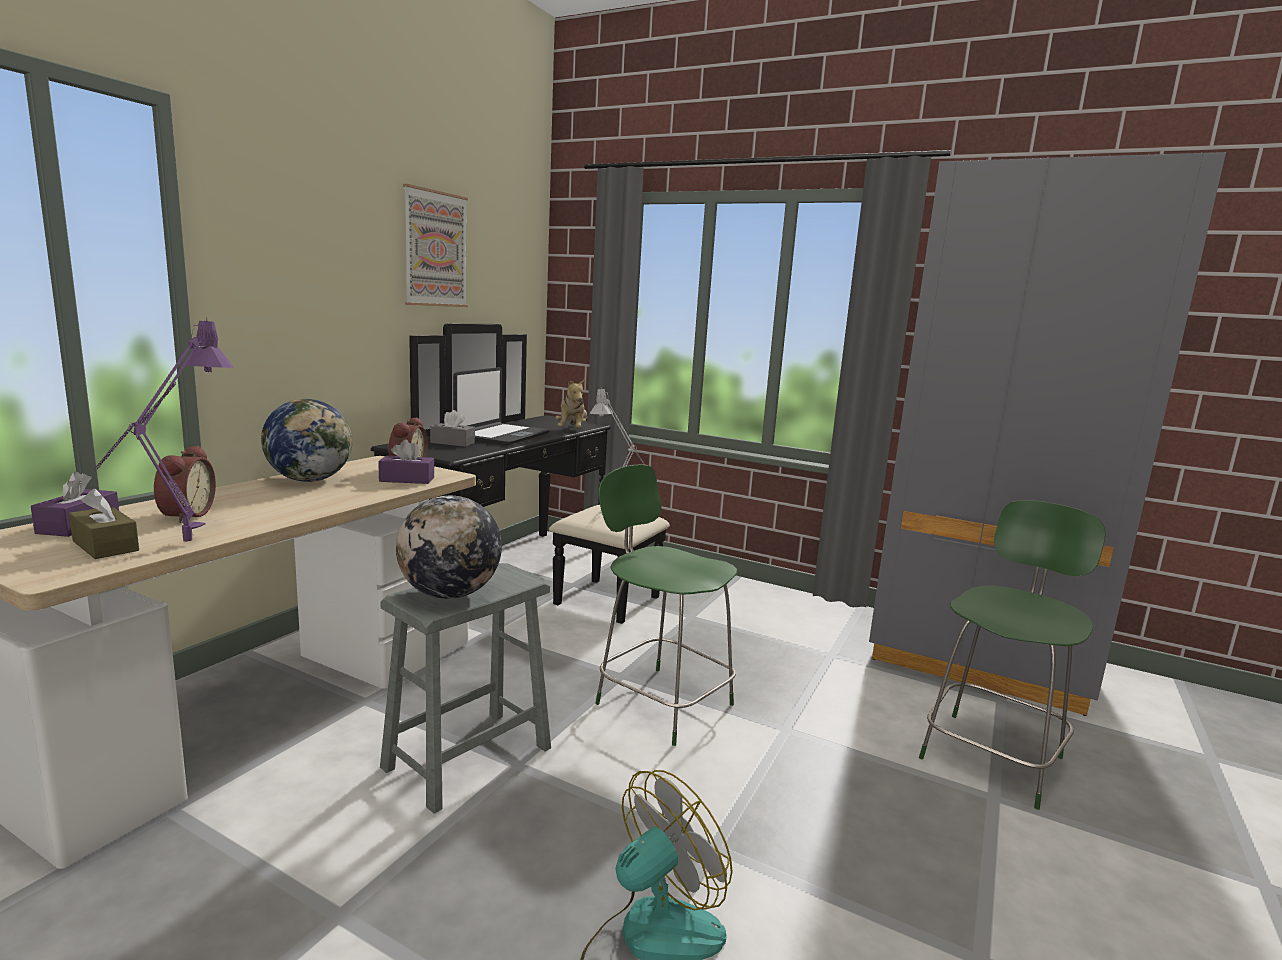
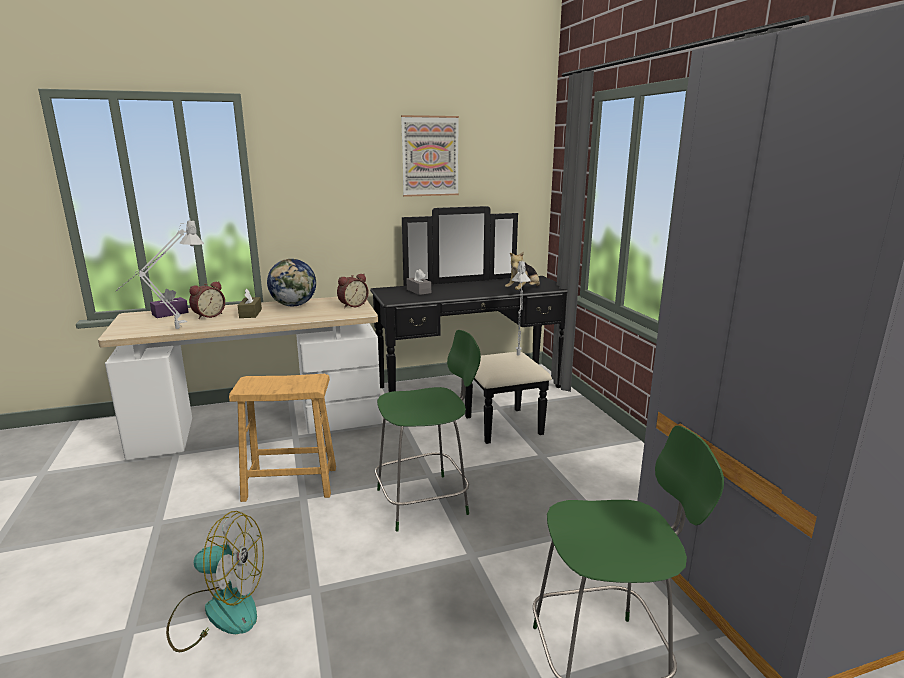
camera: 45 degrees right, 5 degrees up
brown tissue box [69,489,139,559] -> brown tissue box moved to [238,288,262,318]
purple table lamp [94,318,233,542] -> grey table lamp [115,220,204,329]
purple tissue box [378,439,434,484] -> none
grey stool [380,563,551,814] -> brown stool [229,374,336,502]
globe [396,496,502,599] -> none
laptop [453,367,550,445] -> none
green chair [595,464,737,746] -> green chair turned 75 degrees clockwise [375,330,481,532]

